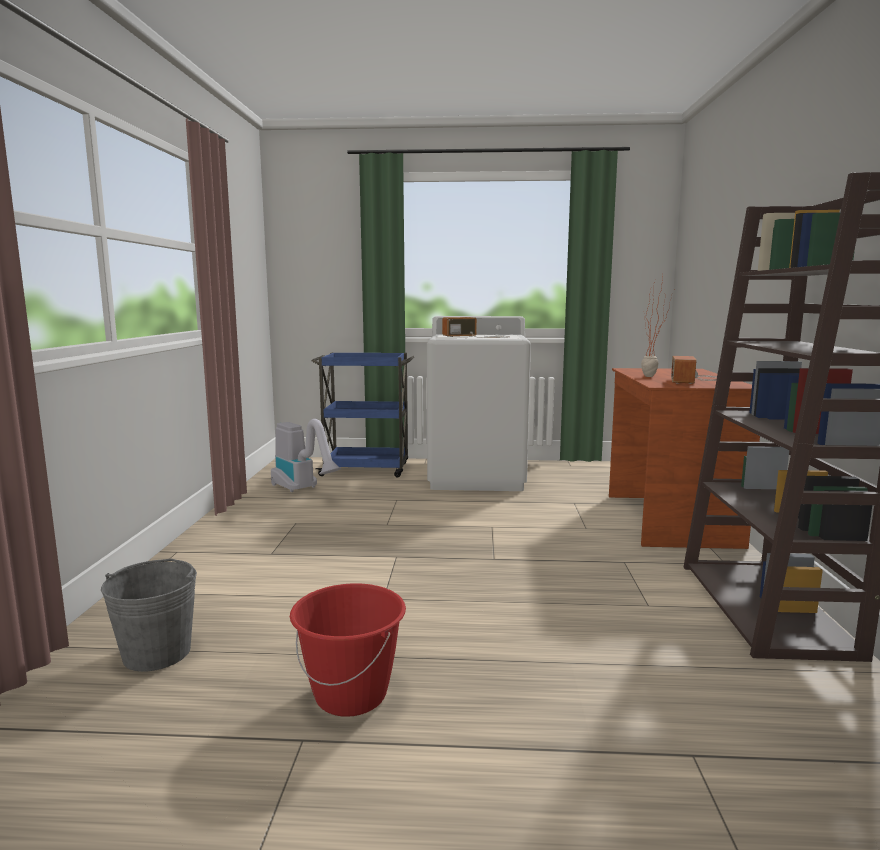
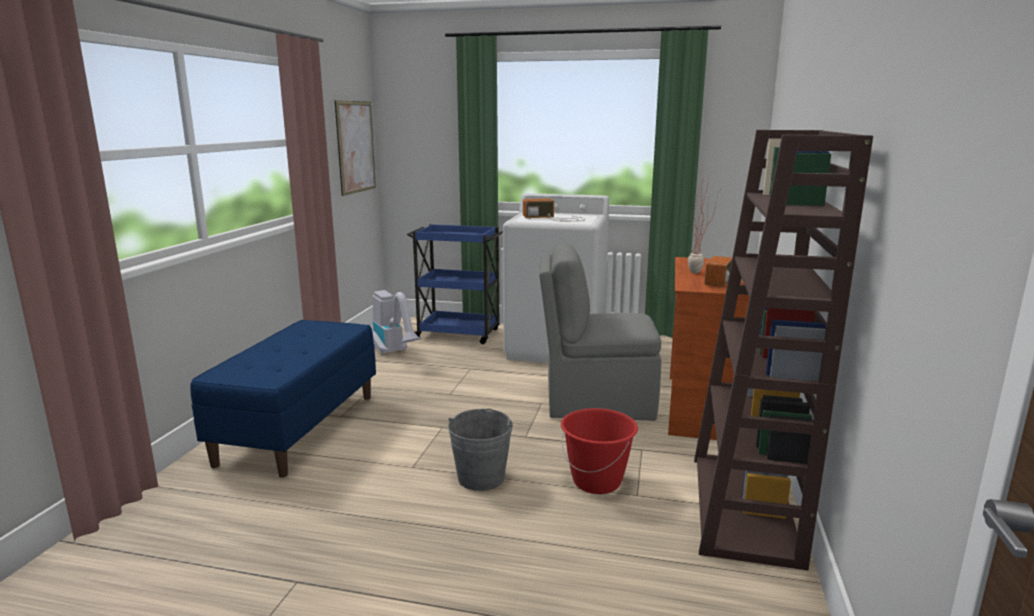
camera: 10 degrees right, 5 degrees up
grey bucket [101,559,197,672] -> grey bucket moved to [448,409,513,491]
red bucket [290,583,406,717] -> red bucket moved to [561,408,638,494]
none -> blue bench [190,320,376,478]
none -> picture [335,100,376,196]
none -> grey chair [539,244,661,421]

